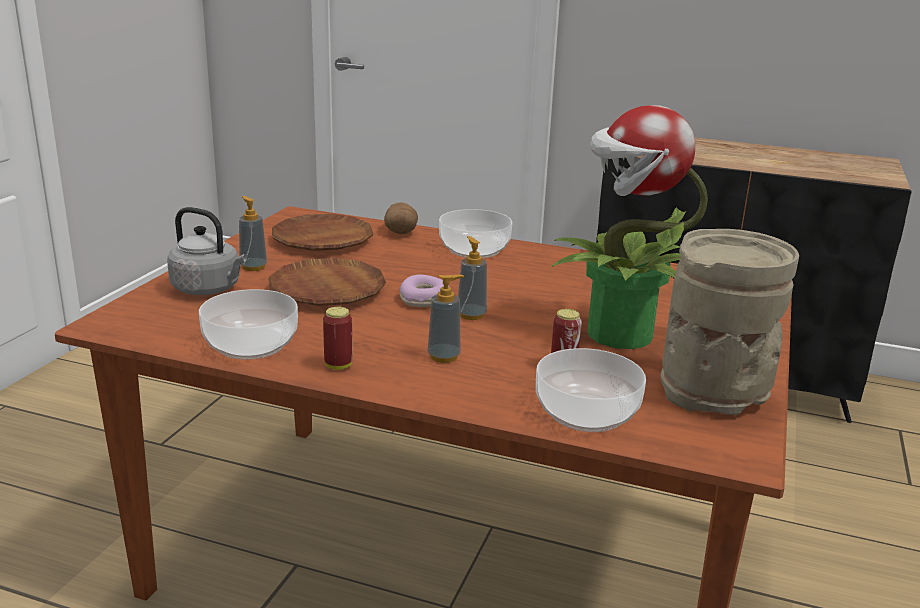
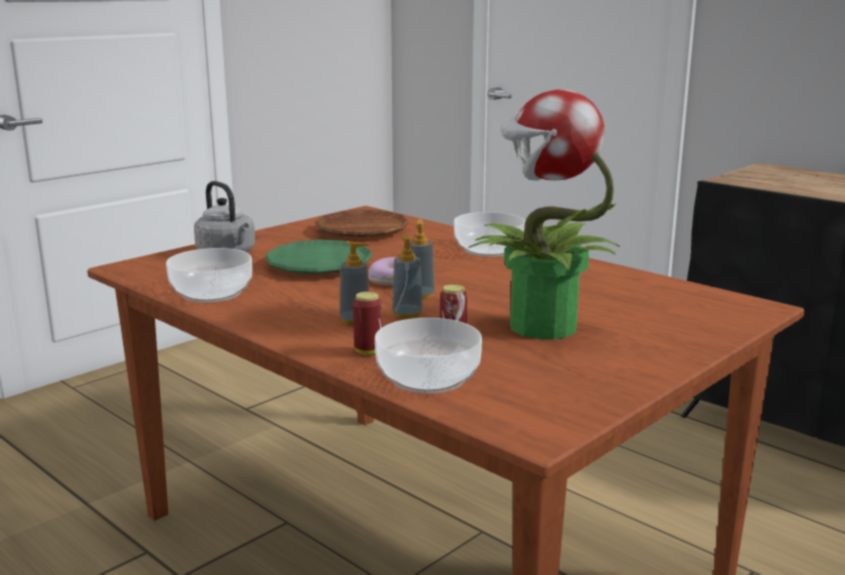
camera: 25 degrees right, 5 degrees down
soap dispenser [239,196,267,271] -> soap dispenser moved to [392,234,423,319]
brown plate [268,258,386,306] -> green plate [265,239,373,275]
can [323,307,353,370] -> can moved to [353,292,382,355]
potato [384,202,418,234] -> none
beige vase [660,229,799,415] -> none

